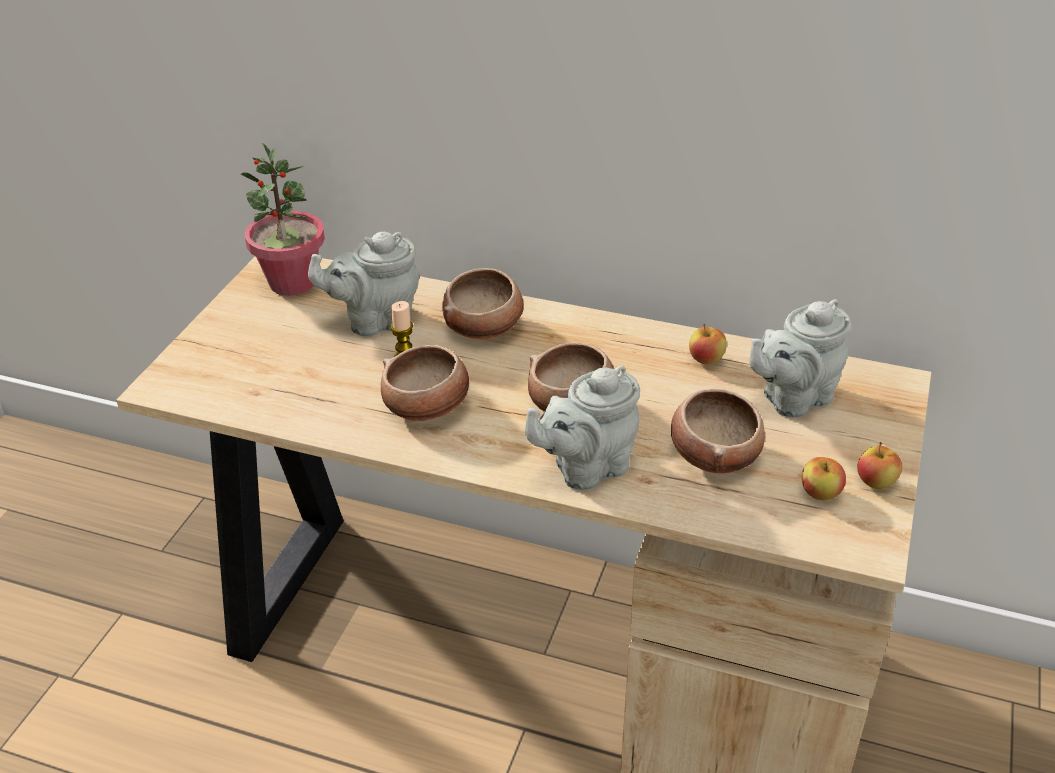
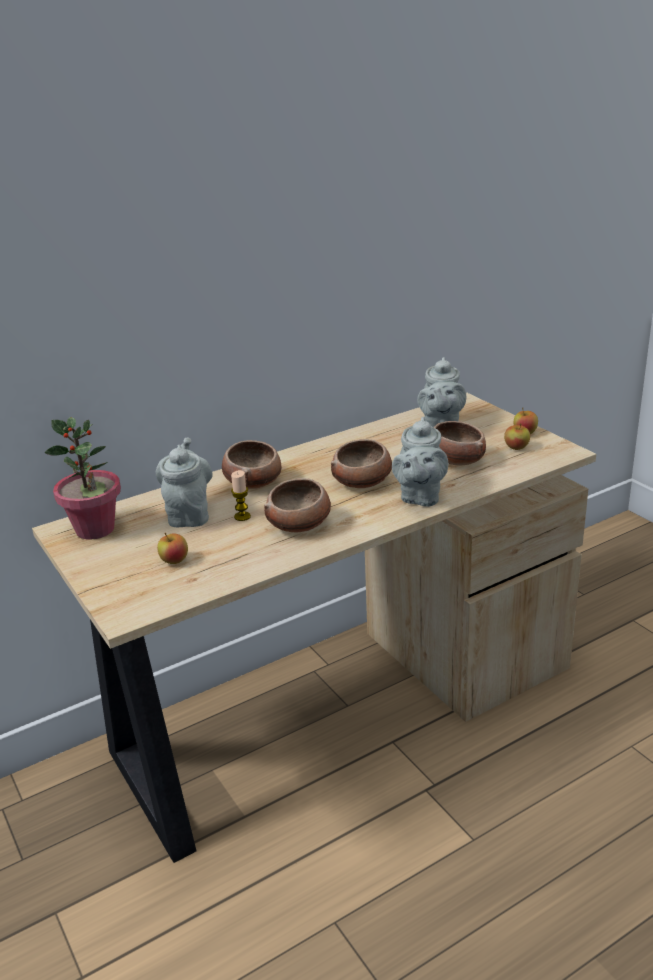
camera: 50 degrees left, 10 degrees down
grey teapot [308,232,420,336] -> grey teapot turned 150 degrees clockwise [156,438,213,527]
apple [689,324,727,364] -> apple moved to [157,533,188,564]

